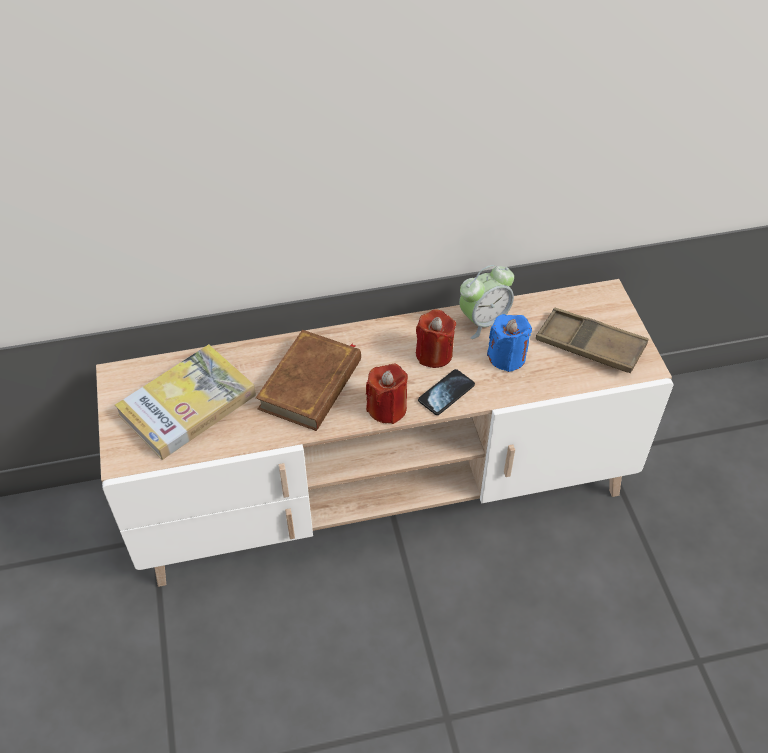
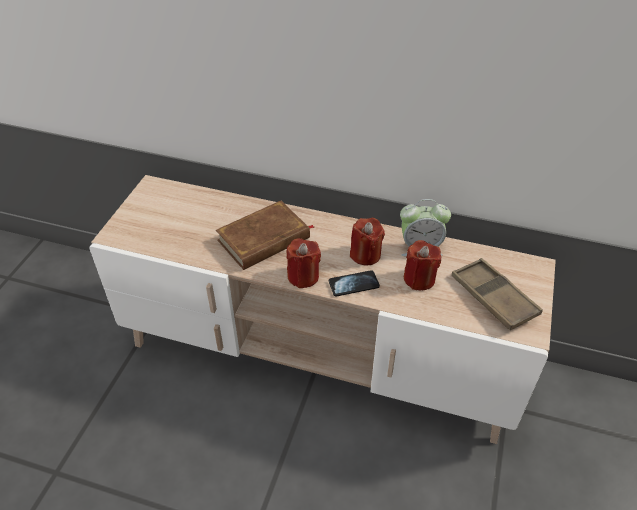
camera: 30 degrees right, 5 degrees down
book [115,344,256,460] -> none
blue candle [487,314,532,372] -> red candle [404,240,442,290]

